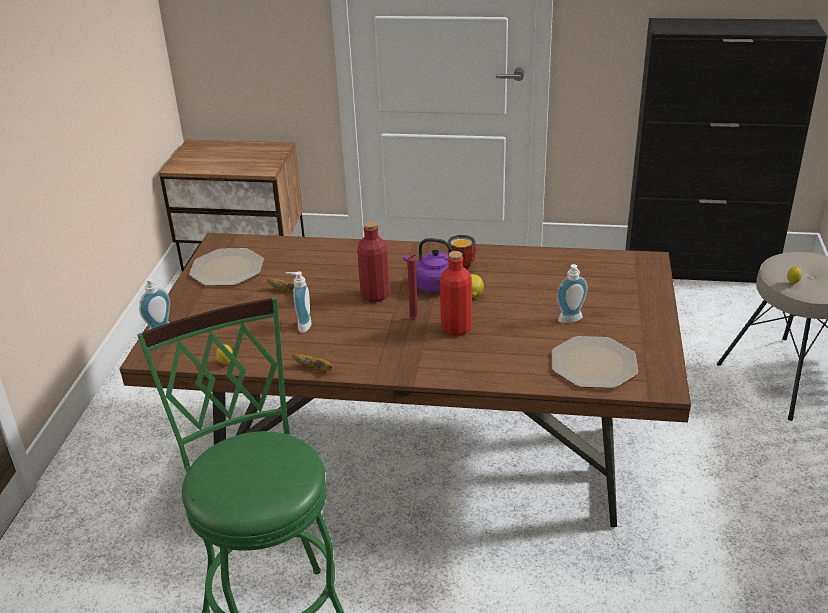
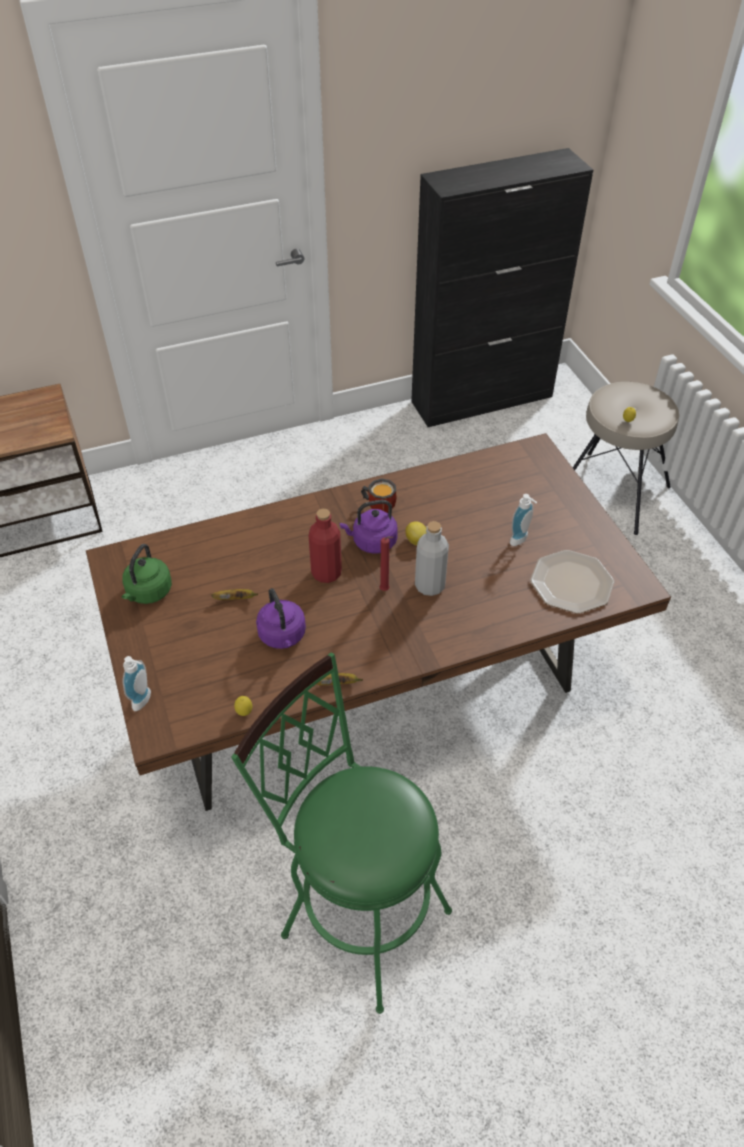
camera: 30 degrees left, 15 degrees up
plate [189,248,264,286] -> green kettle [122,544,172,604]
soap dispenser [285,271,312,333] -> purple kettle [256,588,306,649]
red bottle [440,251,472,336] -> grey bottle [415,521,449,596]

